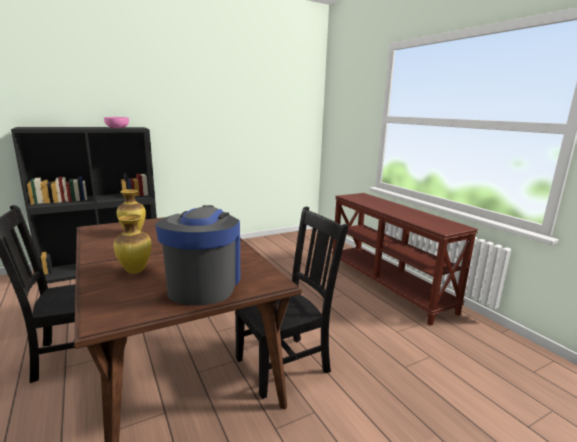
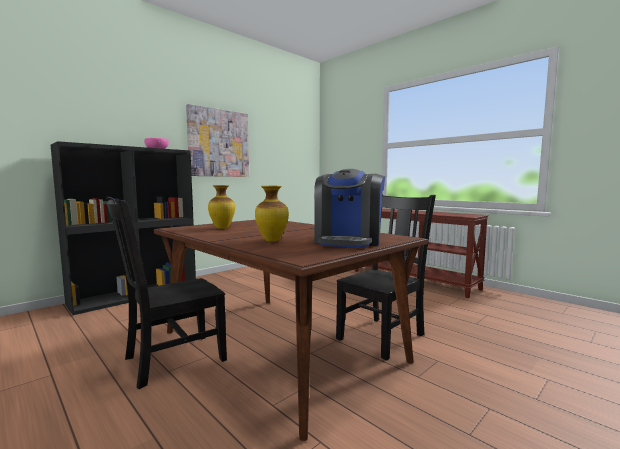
camera: 15 degrees left, 10 degrees down
coffee machine [155,205,240,306] -> coffee machine turned 150 degrees counterclockwise [314,169,385,248]
none -> picture [186,104,249,177]

